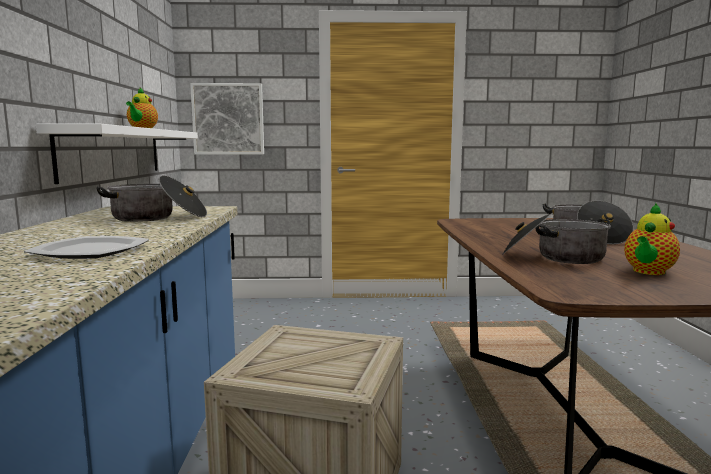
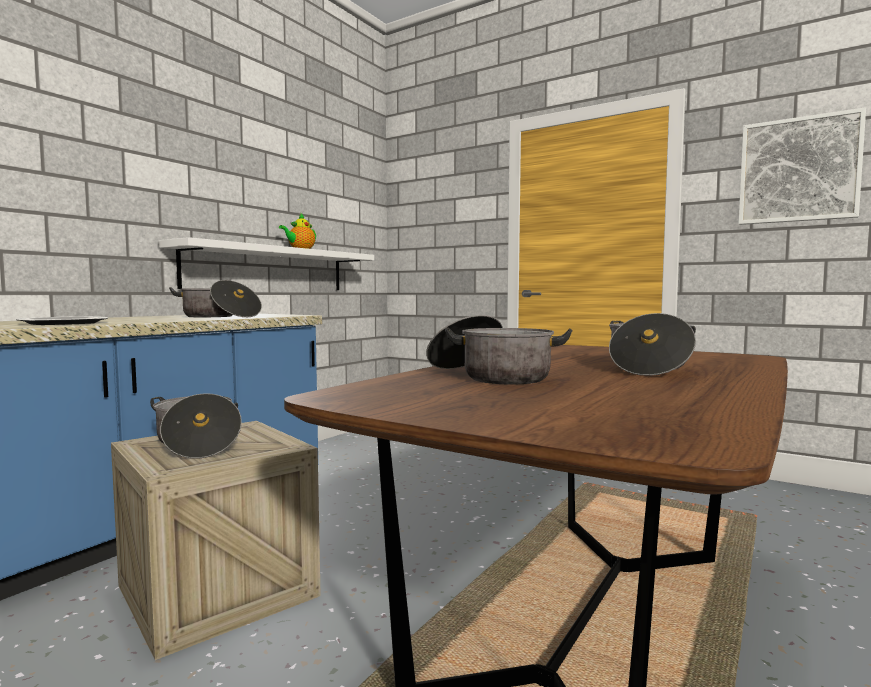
camera: 35 degrees right, 5 degrees down
picture [190,83,264,155] -> picture moved to [738,107,866,225]
teapot [624,203,680,275] -> none
none -> cooking pot [150,393,242,459]

